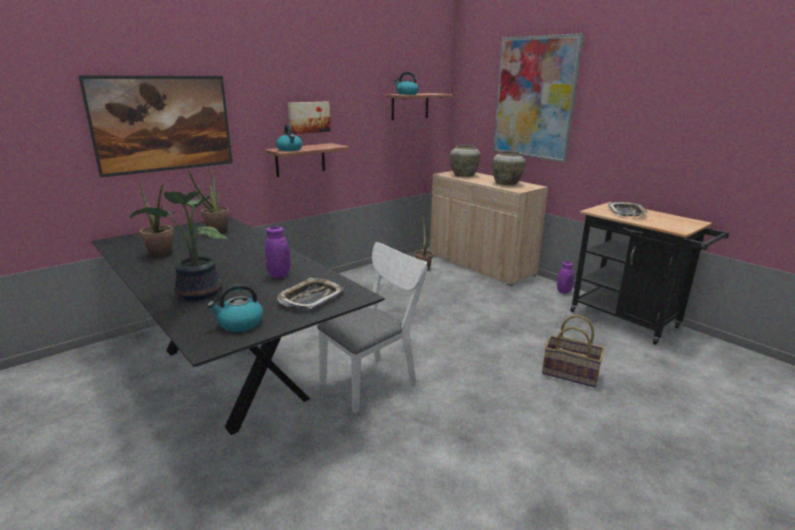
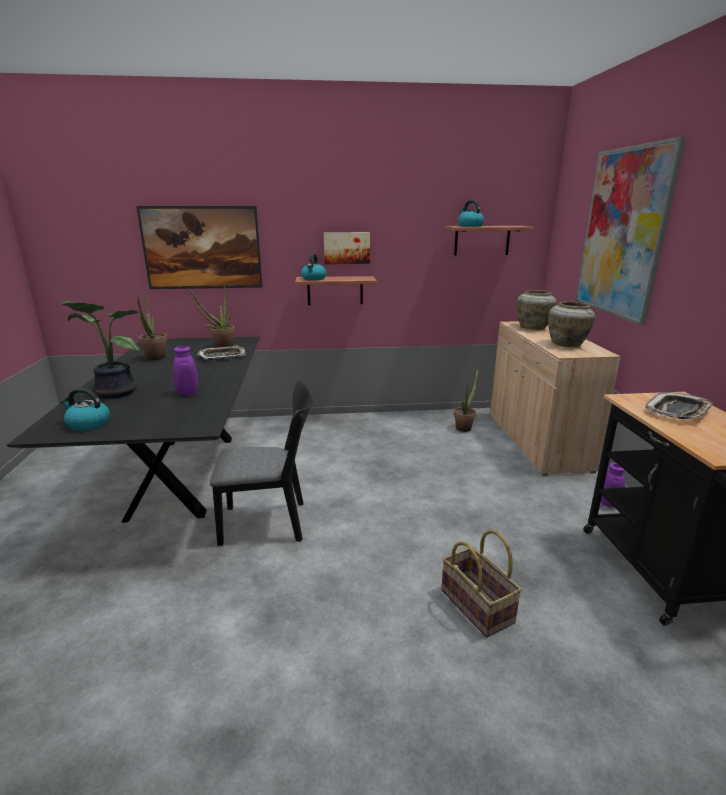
camera: 35 degrees right, 0 degrees up
tray [277,278,344,309] -> tray moved to [197,345,246,360]
white chair [317,242,428,413] -> black chair [210,381,313,546]

